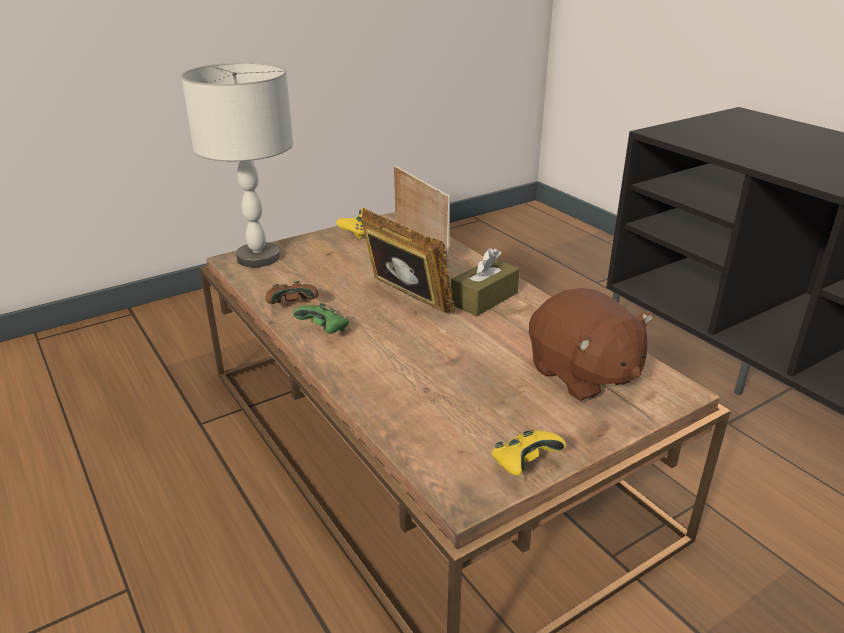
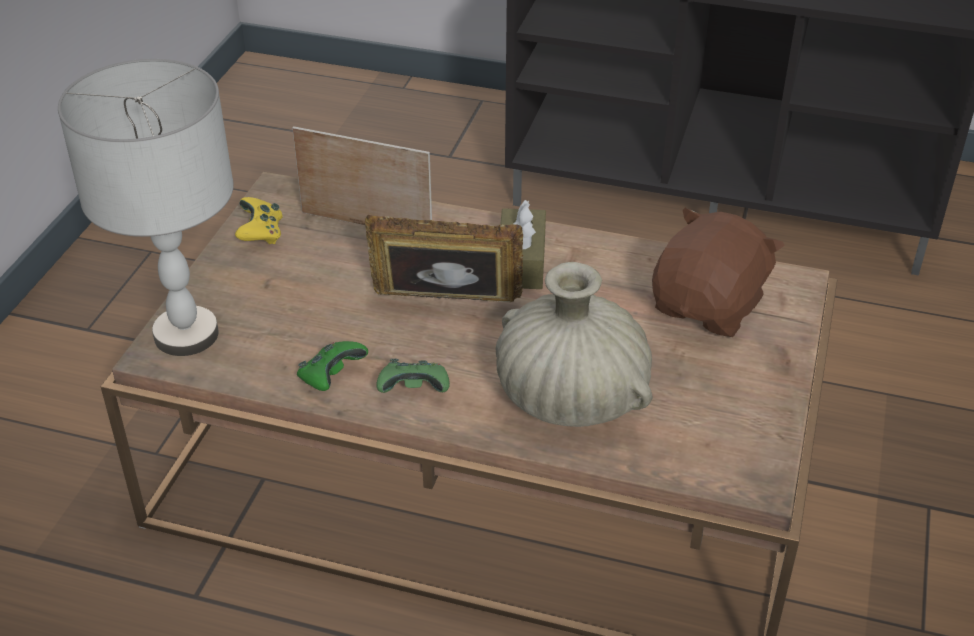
camera: 40 degrees left, 10 degrees up
brown game controller [266,281,318,304] -> green game controller [297,341,368,391]
yellow game controller [491,430,566,476] -> none
brown plush toy [529,288,653,401] -> brown plush toy turned 75 degrees counterclockwise [652,208,785,337]
none -> beige vase [496,262,652,427]

